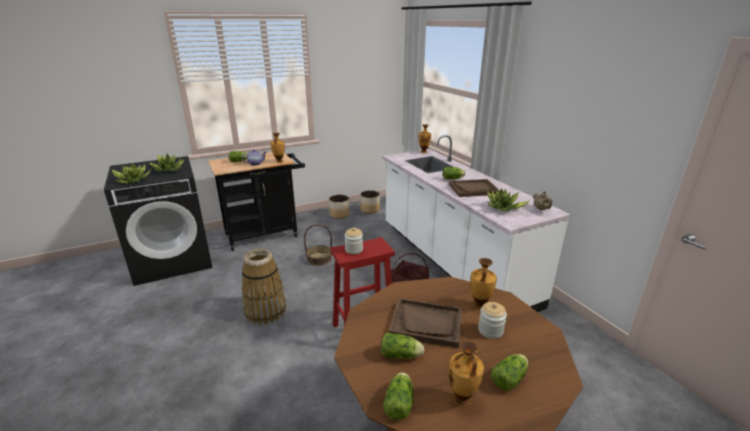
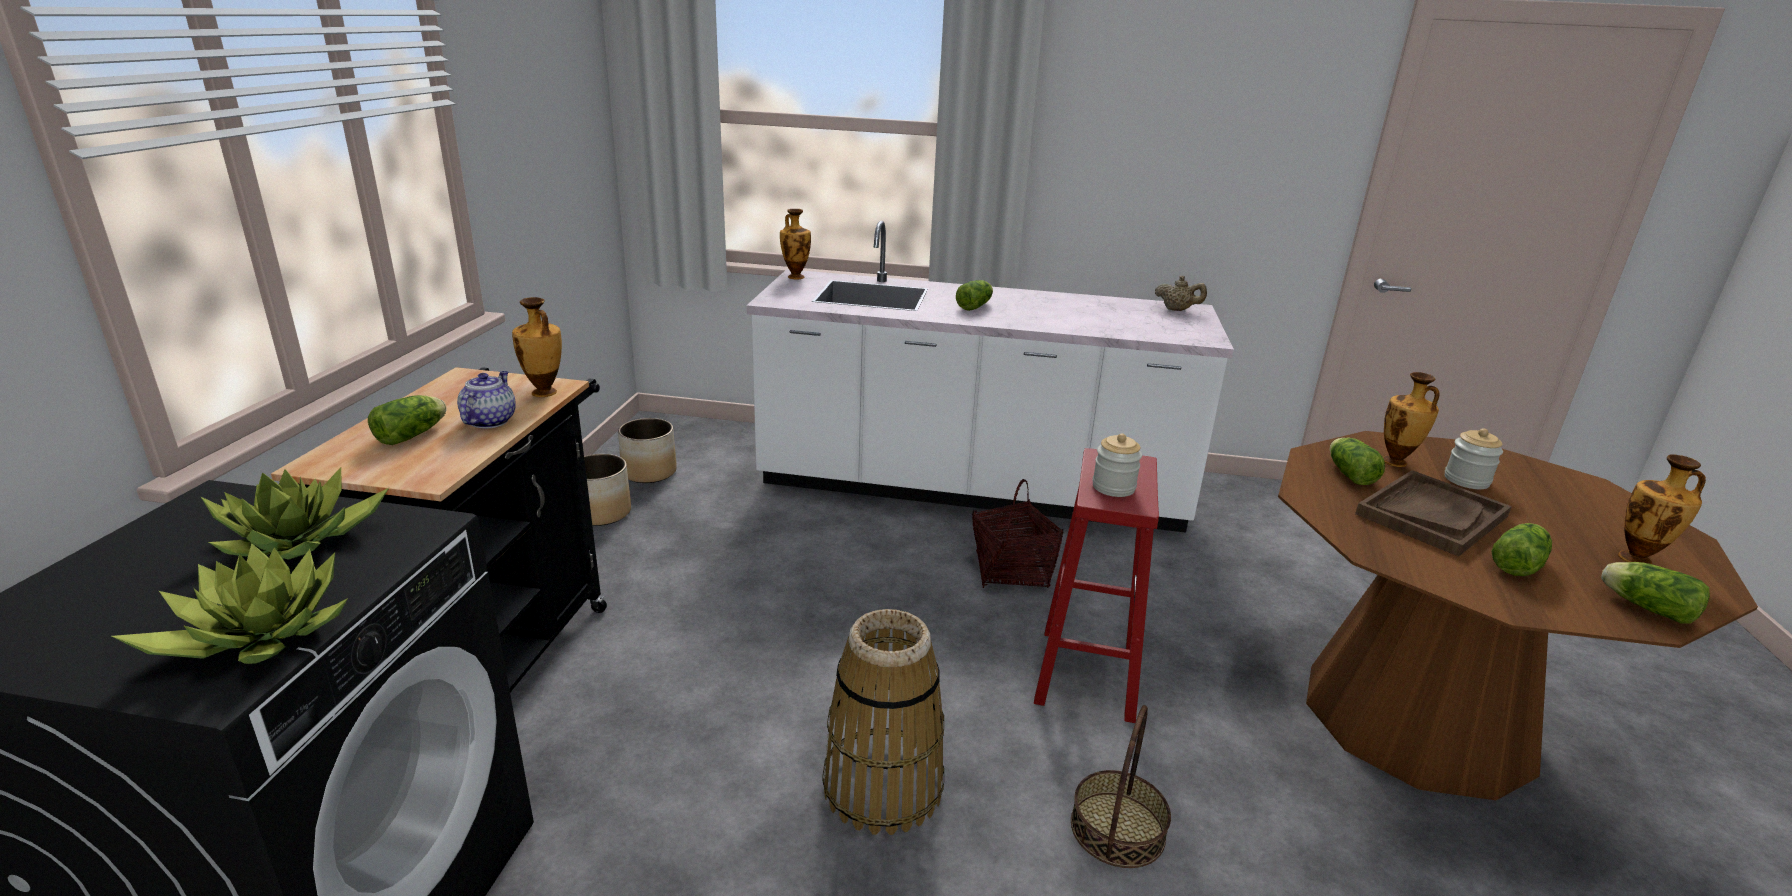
camera: 55 degrees left, 0 degrees up
basket [304,224,332,266] -> basket moved to [1071,705,1171,868]
brown tray [449,179,500,197] -> none
potted plant [487,188,529,211] -> none
lettuce [491,354,528,390] -> lettuce moved to [1330,437,1385,485]

